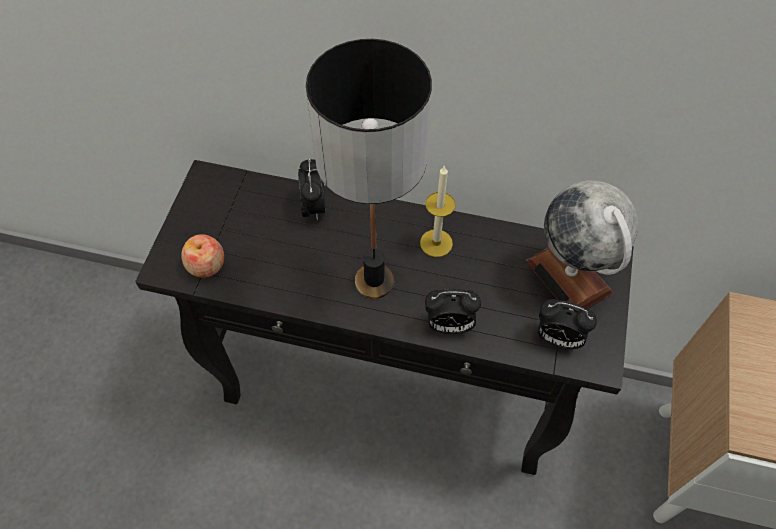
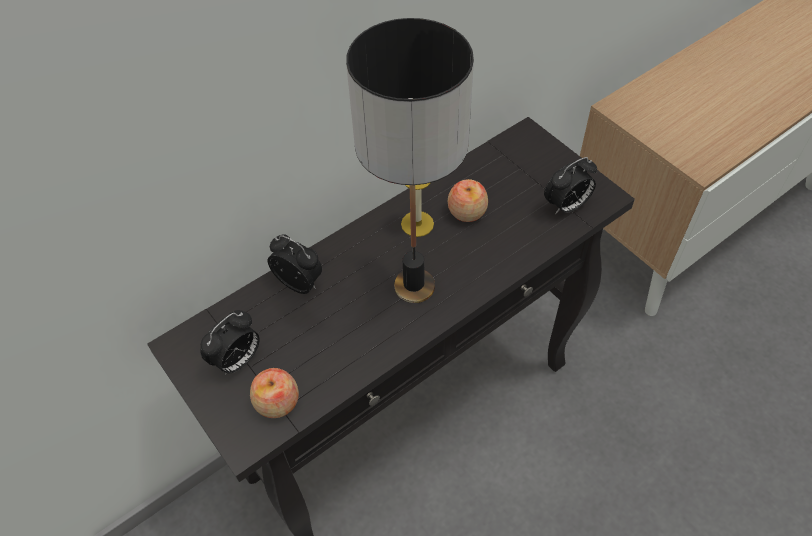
camera: 50 degrees left, 5 degrees down
alarm clock [425,289,481,334] -> alarm clock moved to [201,310,260,375]
globe [526,181,638,309] -> none
none -> apple [448,179,488,222]

